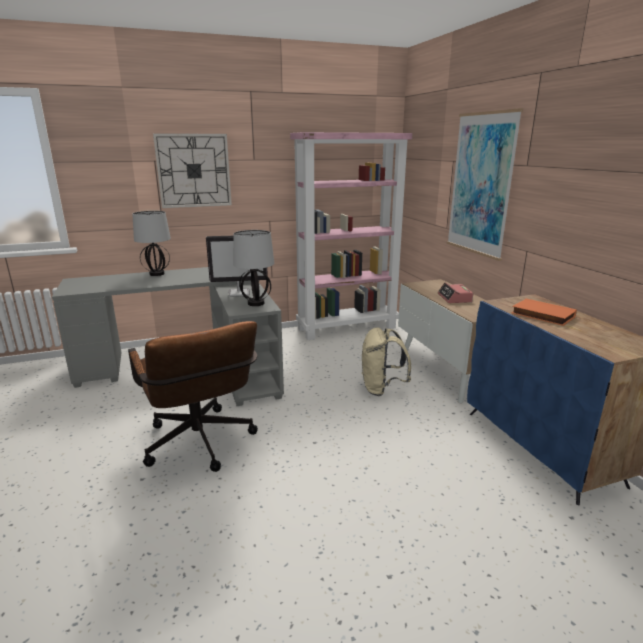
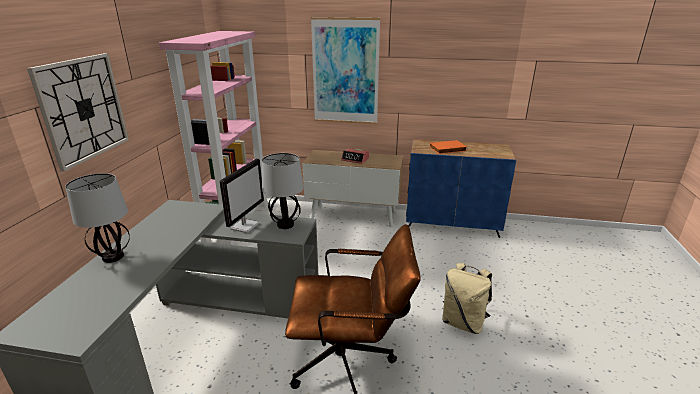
camera: 60 degrees left, 5 degrees up
beige backpack [362,327,411,396] -> beige backpack moved to [442,263,492,334]

